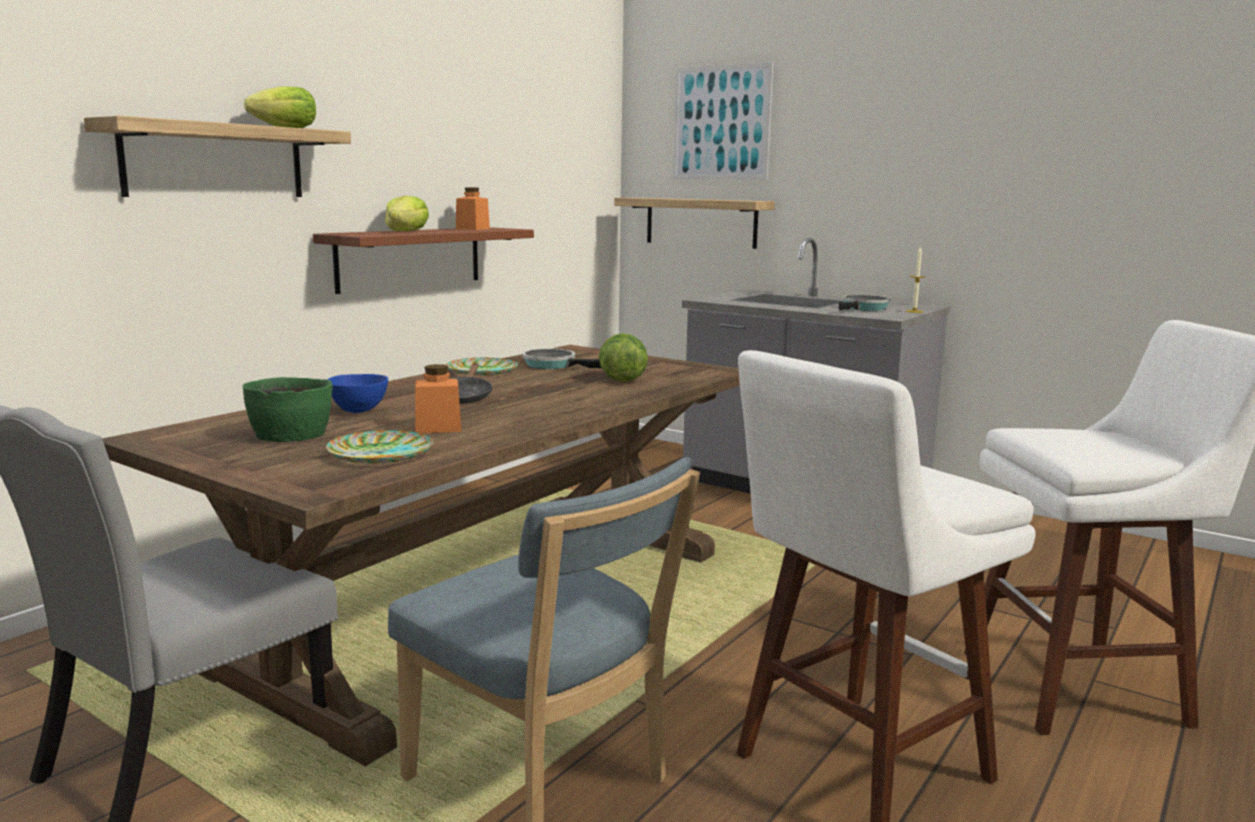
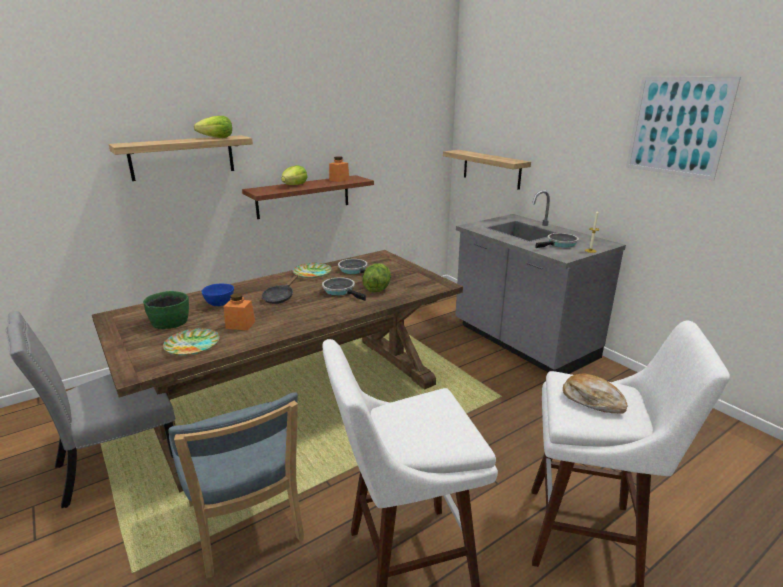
camera: 20 degrees right, 10 degrees up
picture [673,62,773,180] -> picture moved to [626,77,741,180]
none -> frying pan [322,277,366,301]
none -> bread [563,374,628,413]

